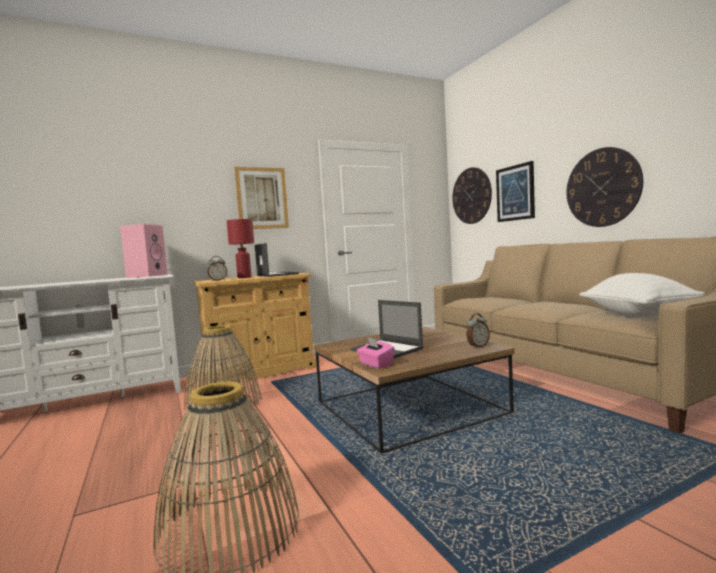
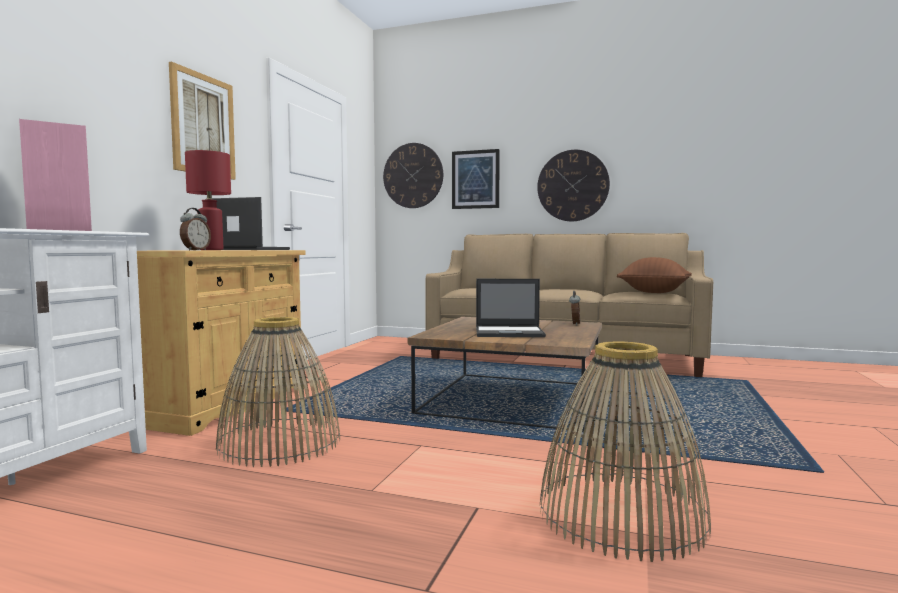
camera: 45 degrees left, 0 degrees up
pink tissue box [357,337,395,369] -> none
white pillow [579,273,705,318] -> brown pillow [617,257,692,293]

